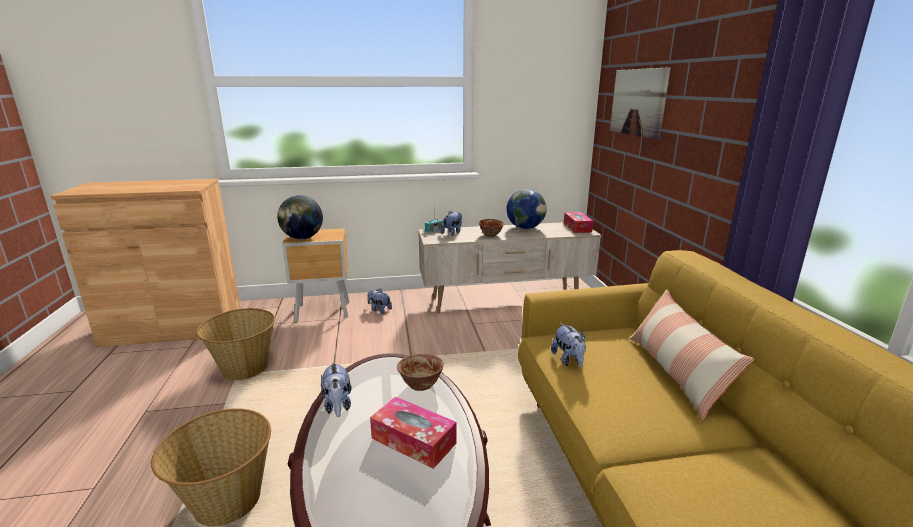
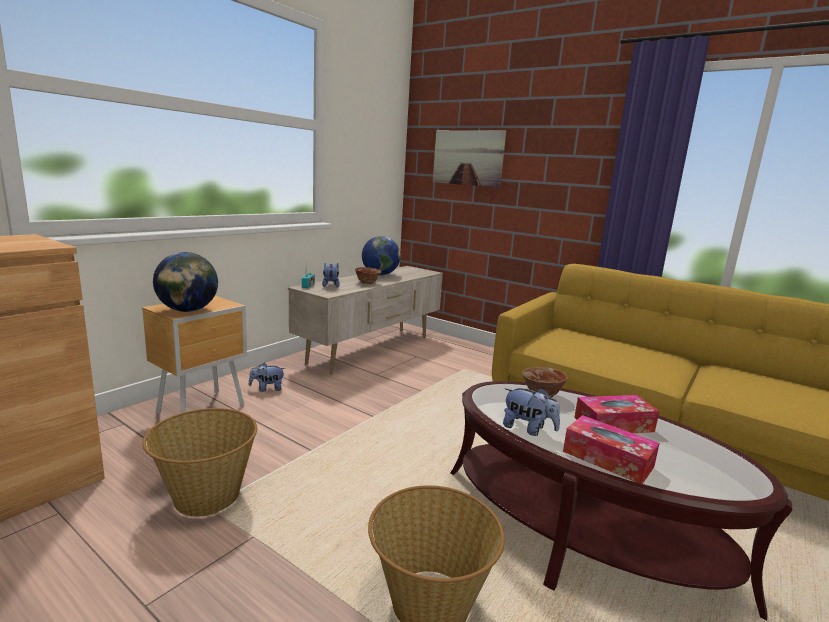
camera: 45 degrees left, 5 degrees down
plush toy [551,323,586,368] -> none
tissue box [564,212,593,233] -> tissue box moved to [563,415,660,485]
pillow [630,289,755,421] -> none

